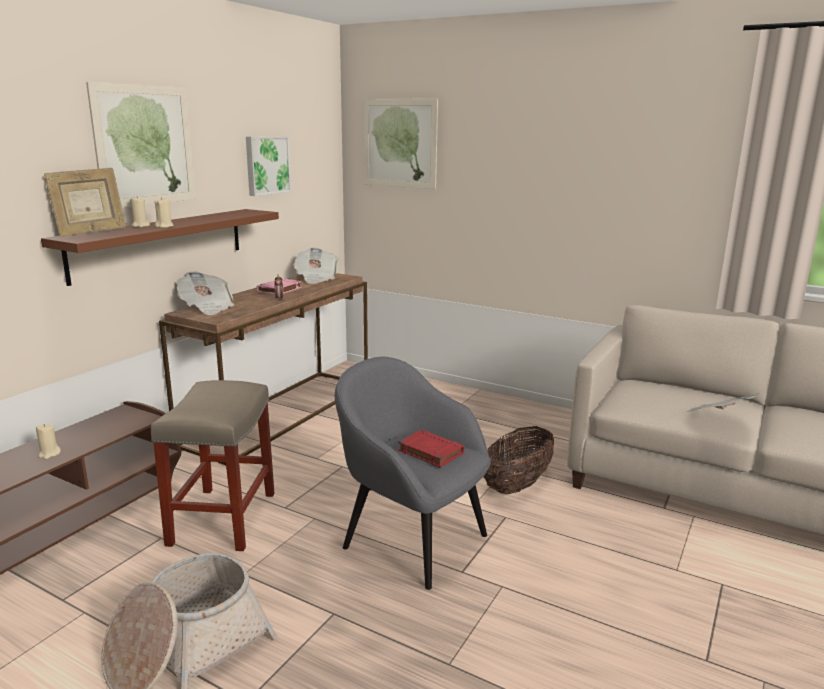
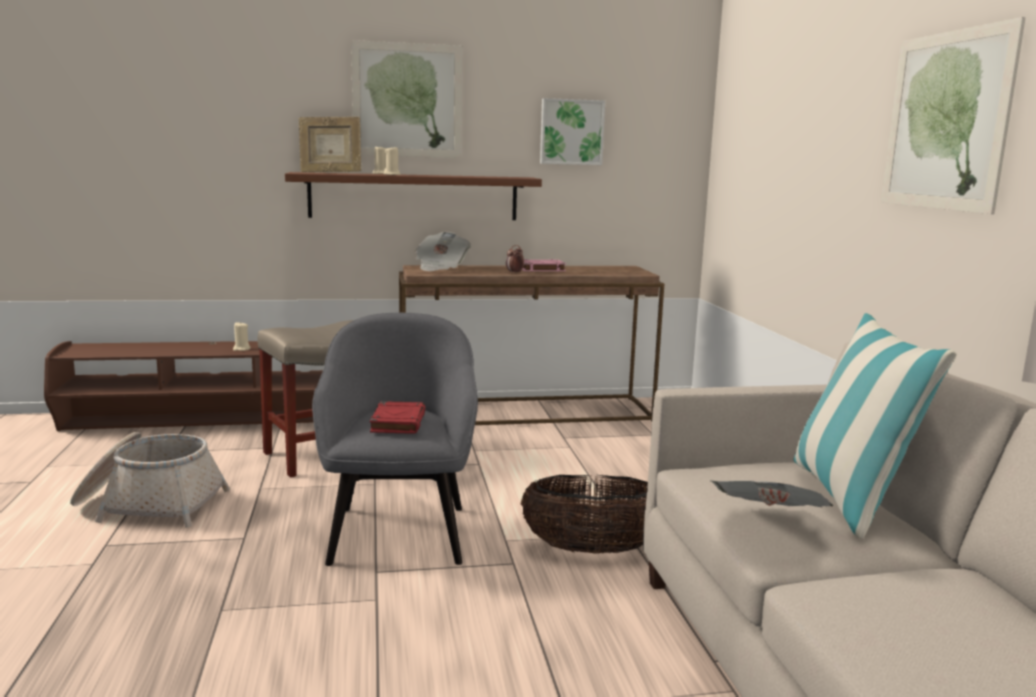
camera: 50 degrees right, 5 degrees down
newspaper [293,248,339,284] -> none
picture [363,99,438,189] -> picture moved to [881,17,1026,214]
none -> pillow [793,313,957,539]

